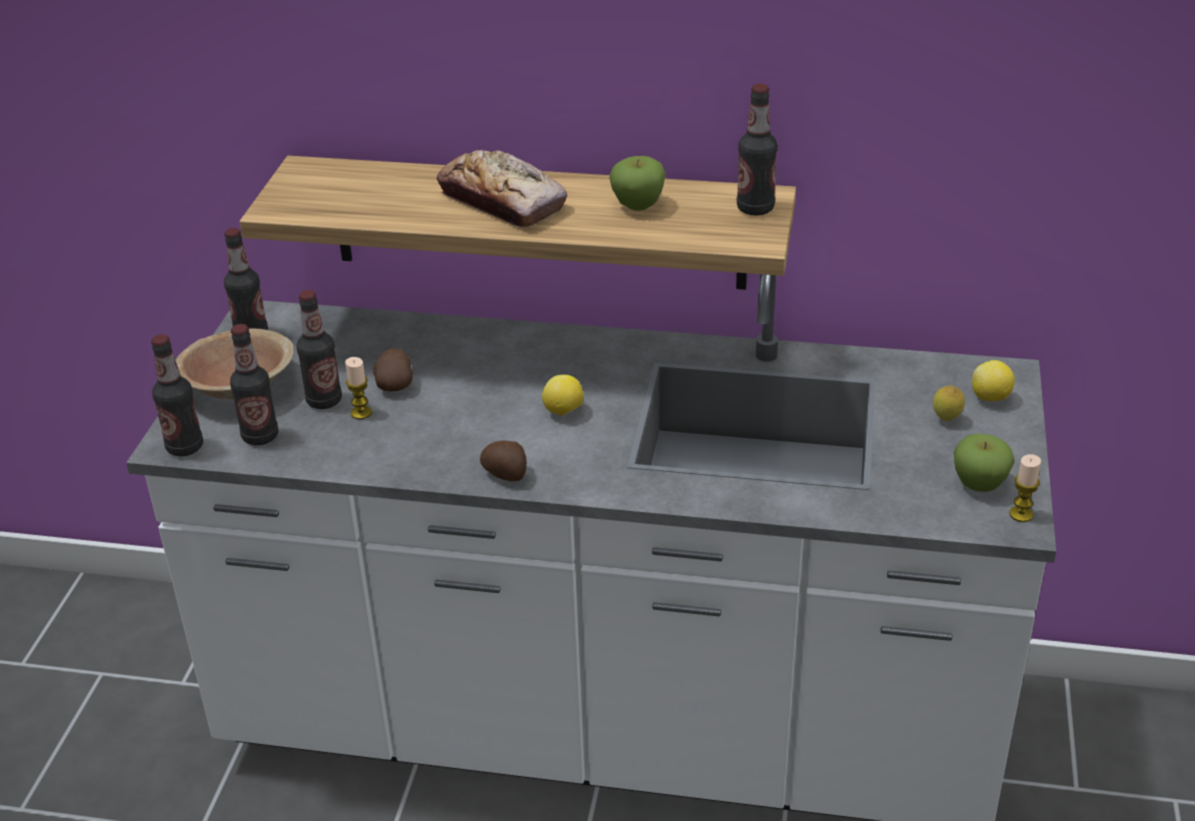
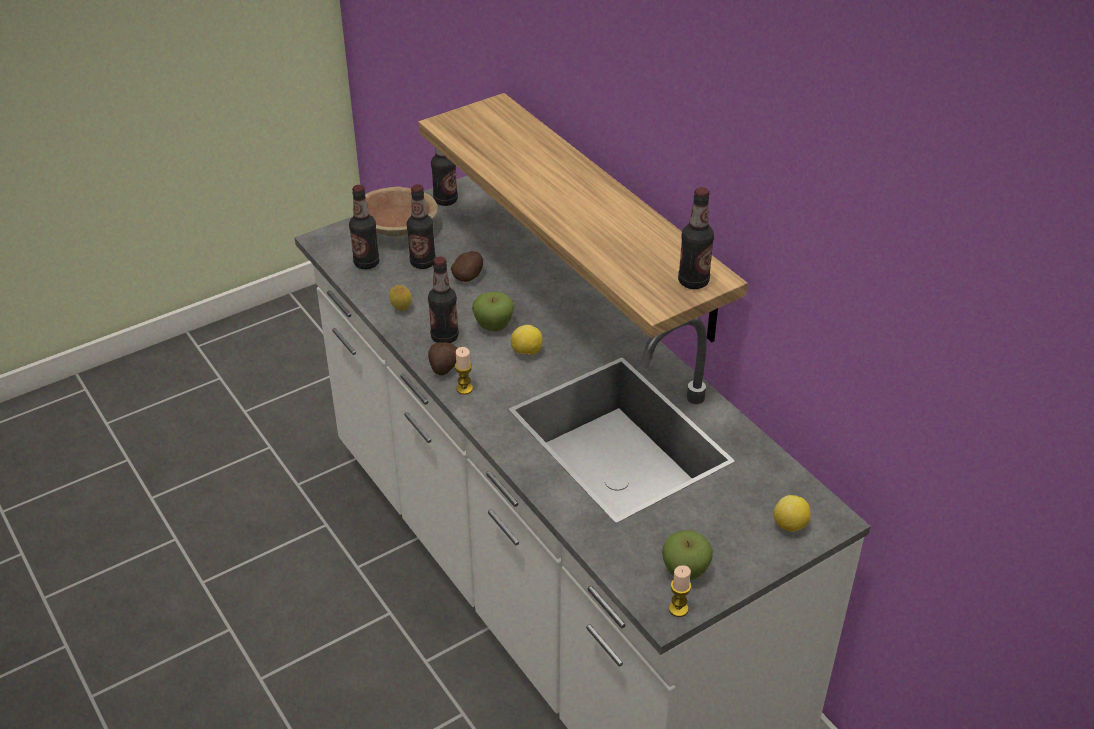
camera: 45 degrees right, 5 degrees up
bottle [151,334,203,456] -> bottle moved to [428,257,459,343]
candle [345,357,372,419] -> candle moved to [455,347,473,395]
bread [437,150,567,227] -> none
apple [609,156,666,211] -> apple moved to [472,292,515,331]
lemon [933,386,965,421] -> lemon moved to [389,285,412,311]

